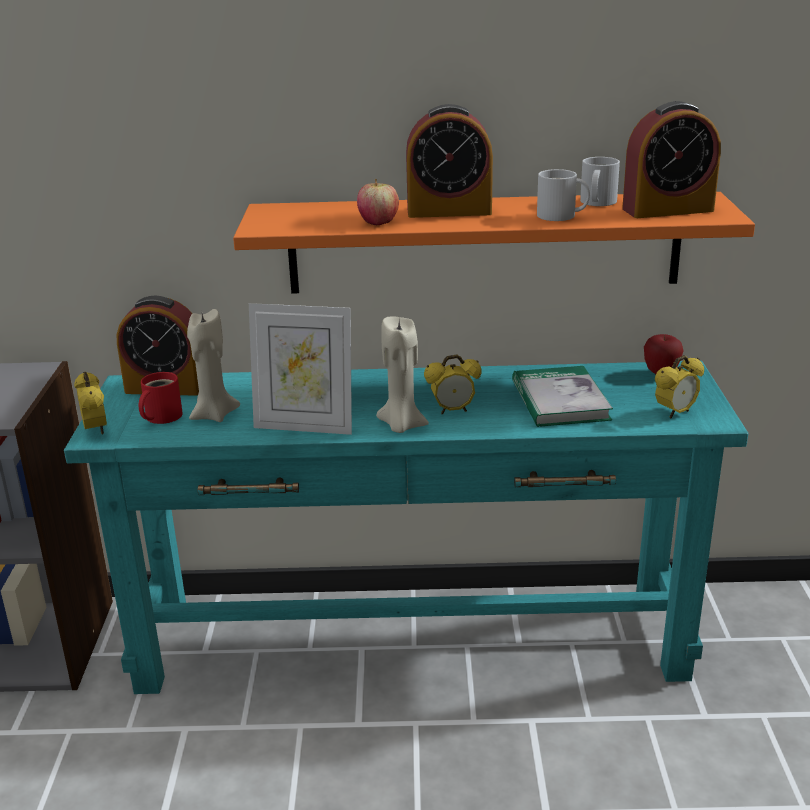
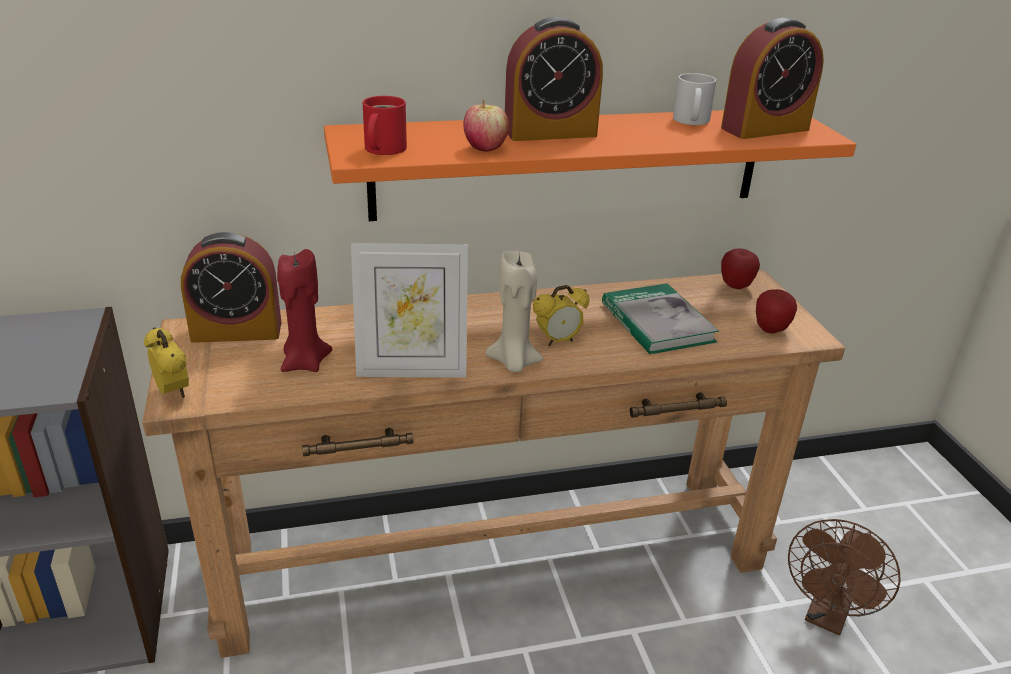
camera: 15 degrees left, 5 degrees up
turquoise console table [64,361,749,694] -> brown console table [142,270,845,658]
red mug [139,372,183,424] -> red mug moved to [363,96,407,155]
beige candle [187,309,240,422] -> red candle [277,249,332,372]
white mug [537,169,590,221] -> none
alarm clock [655,355,704,419] -> apple [756,289,797,333]
none -> brown fan [788,519,901,635]

